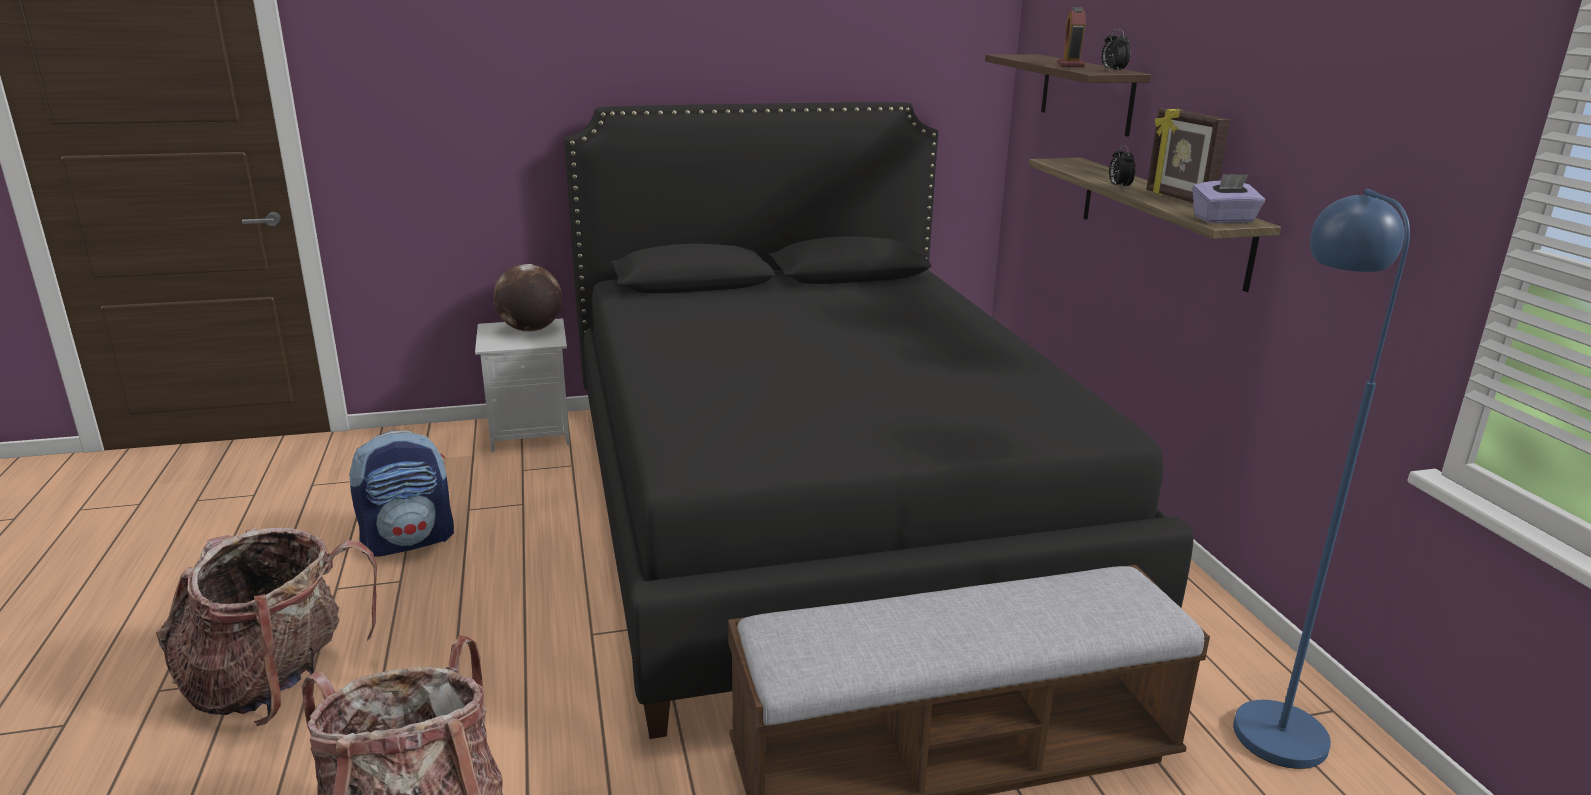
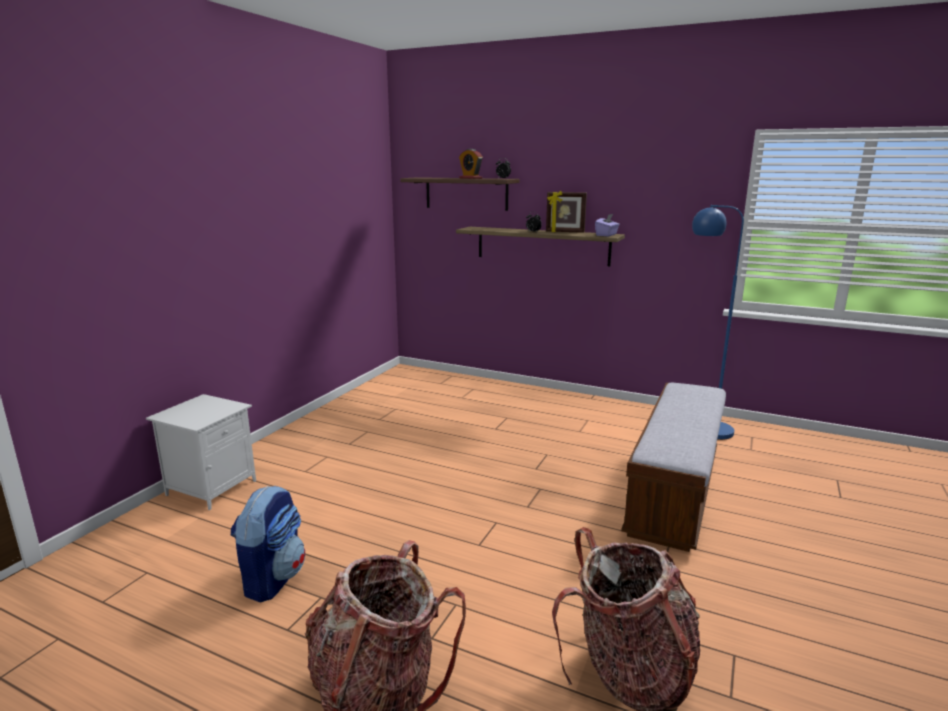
camera: 50 degrees left, 5 degrees down
globe [494,264,562,332] -> none
black bed [564,102,1193,739] -> none

